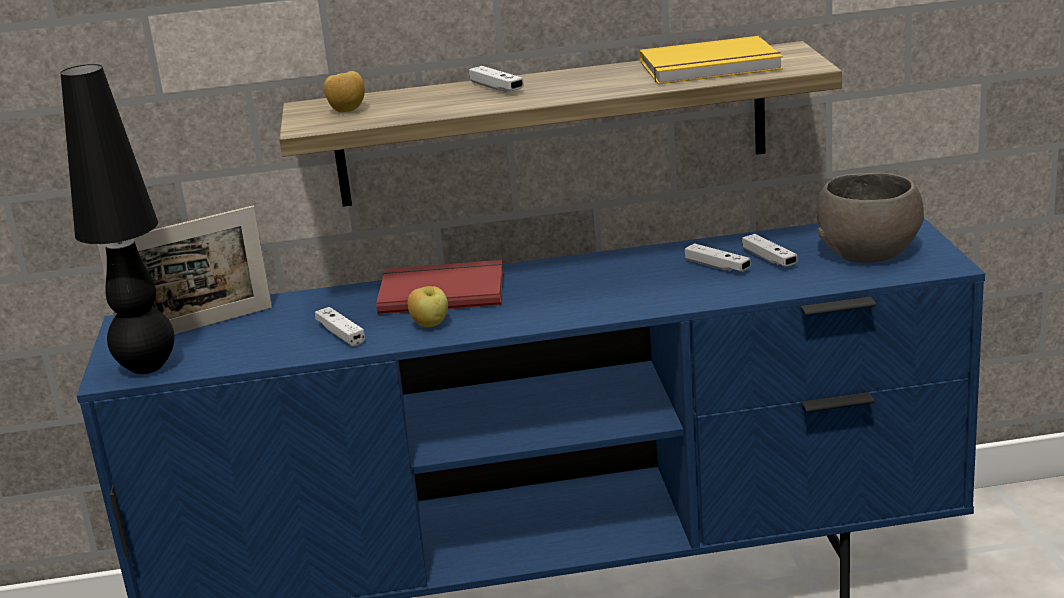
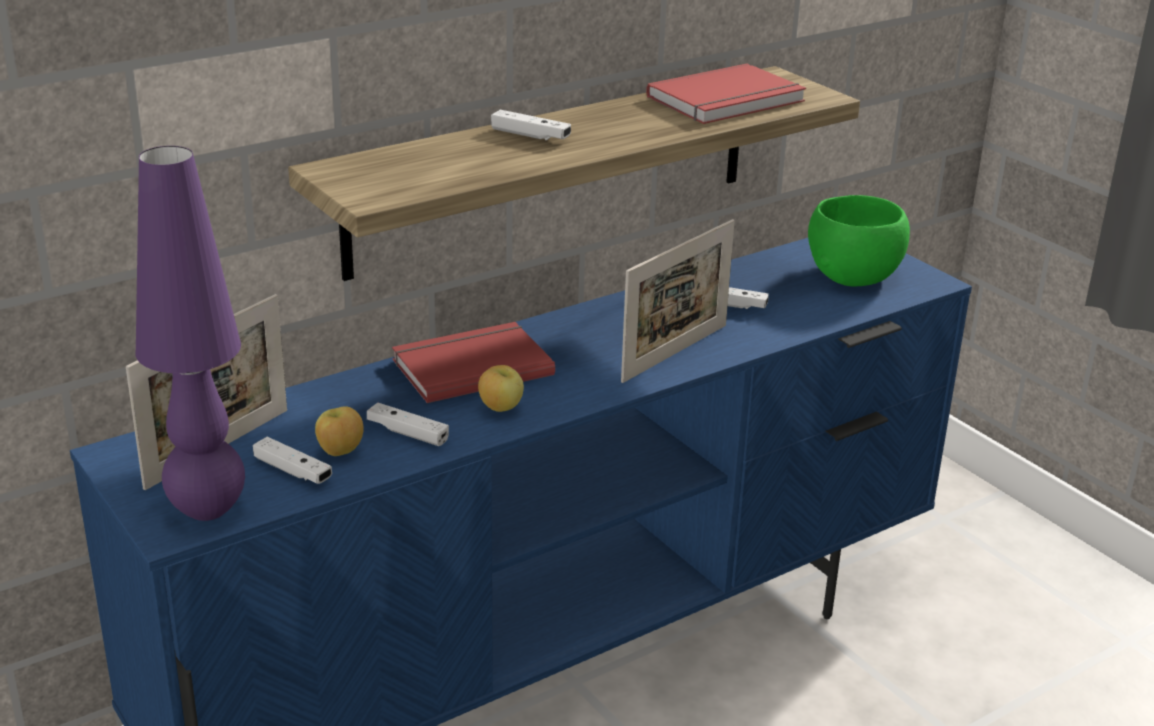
camera: 30 degrees left, 5 degrees up
black table lamp [60,64,175,374] -> purple table lamp [135,146,245,521]
apple [324,71,365,113] -> apple moved to [315,406,364,456]
yellow book [640,36,783,84] -> red book [646,63,806,124]
white game controller [742,234,798,267] -> white game controller moved to [253,437,332,484]
grey bowl [817,173,924,262] -> green bowl [808,195,910,286]
none -> picture frame [621,219,735,383]

